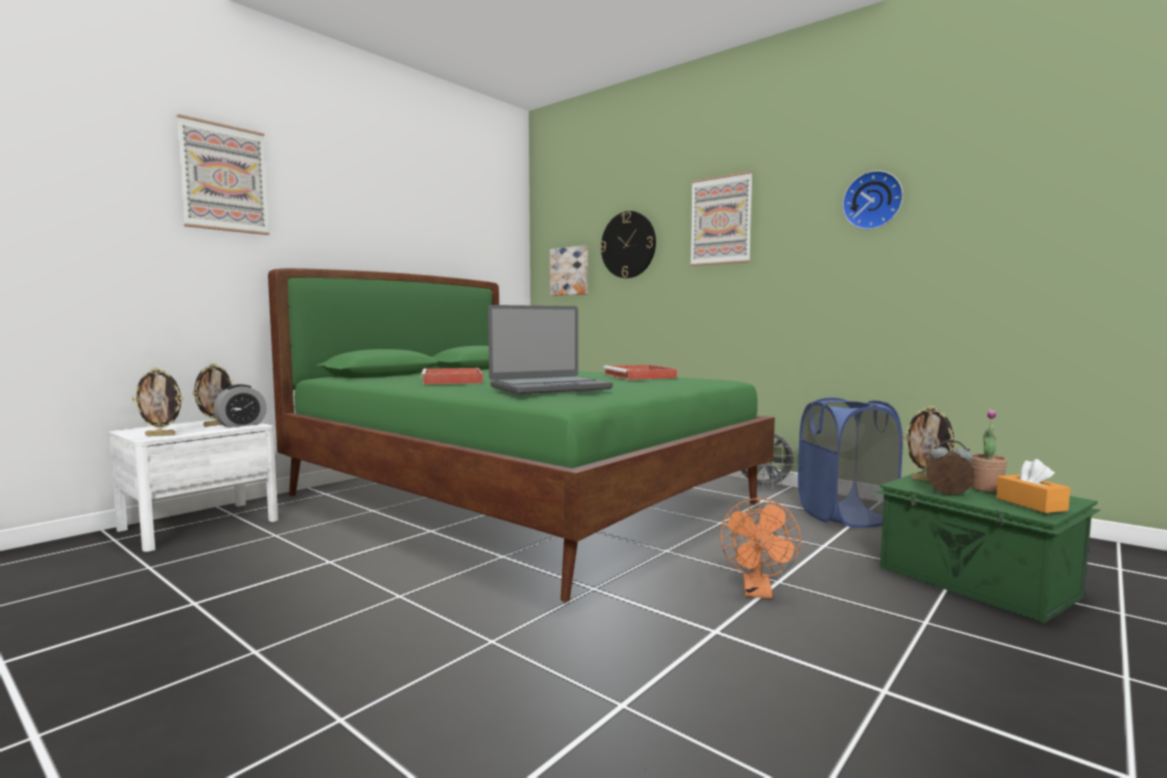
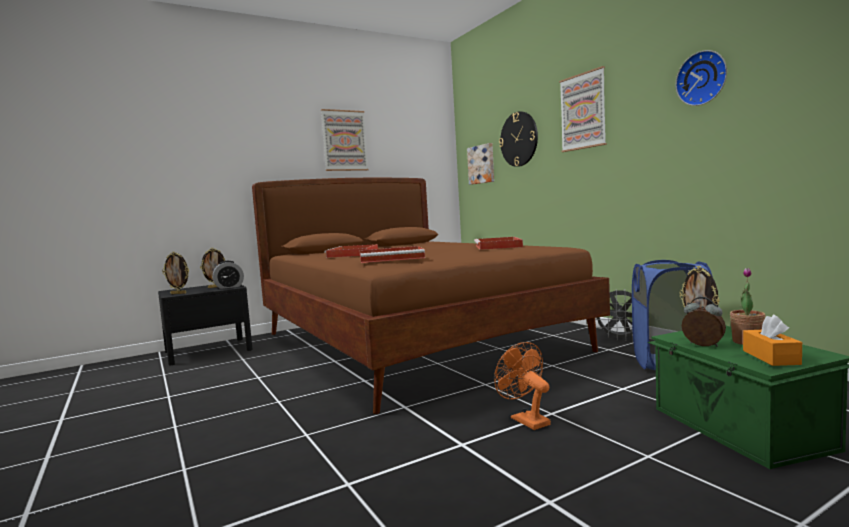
camera: 20 degrees right, 0 degrees up
white nightstand [109,420,278,552] -> black nightstand [158,285,253,365]
picture [177,114,269,235] -> picture moved to [321,109,369,171]
green bed [268,268,775,602] -> brown bed [252,178,610,414]
laptop [488,305,612,394] -> red tray [360,246,425,263]
orange fan [720,498,801,599] -> orange fan turned 120 degrees clockwise [494,342,551,430]

